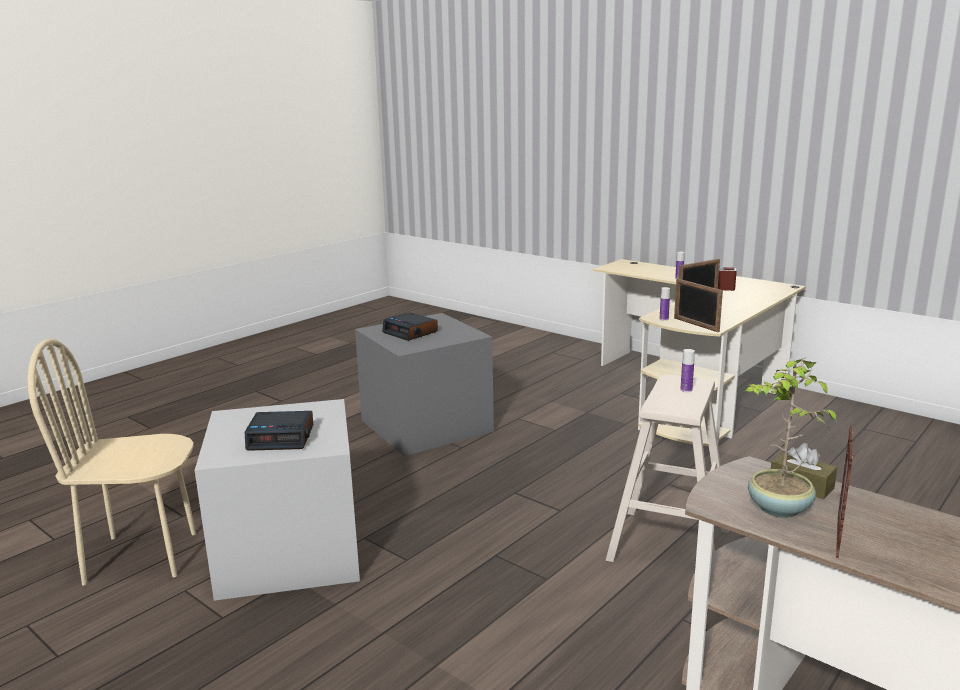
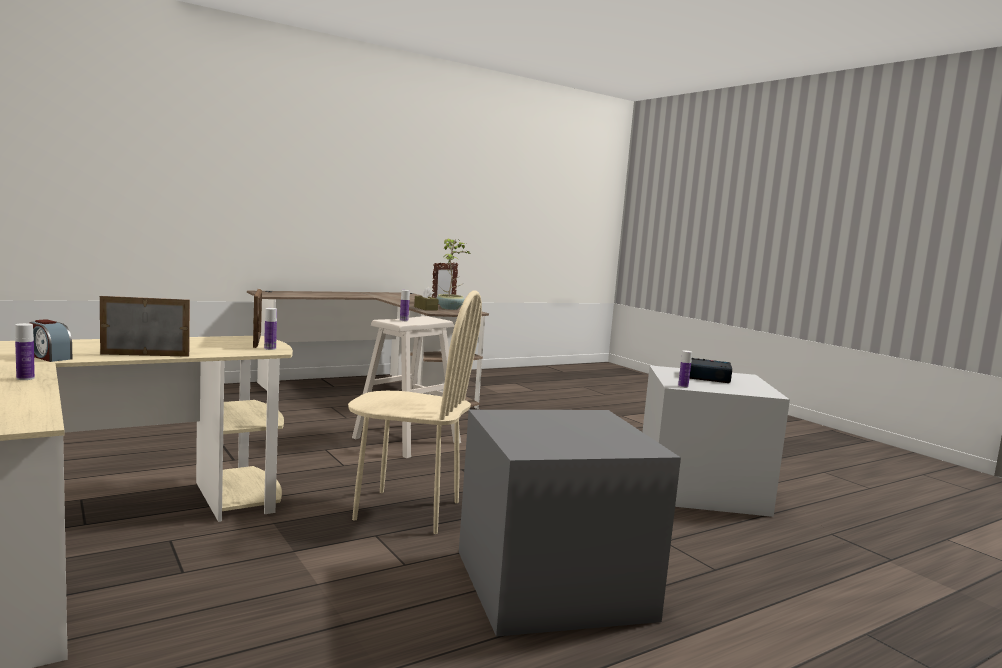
camera: 165 degrees left, 10 degrees down
beige chair [28,339,196,585] -> beige chair moved to [348,290,482,534]
alarm clock [382,312,438,341] -> none
none -> bottle [678,351,692,388]

